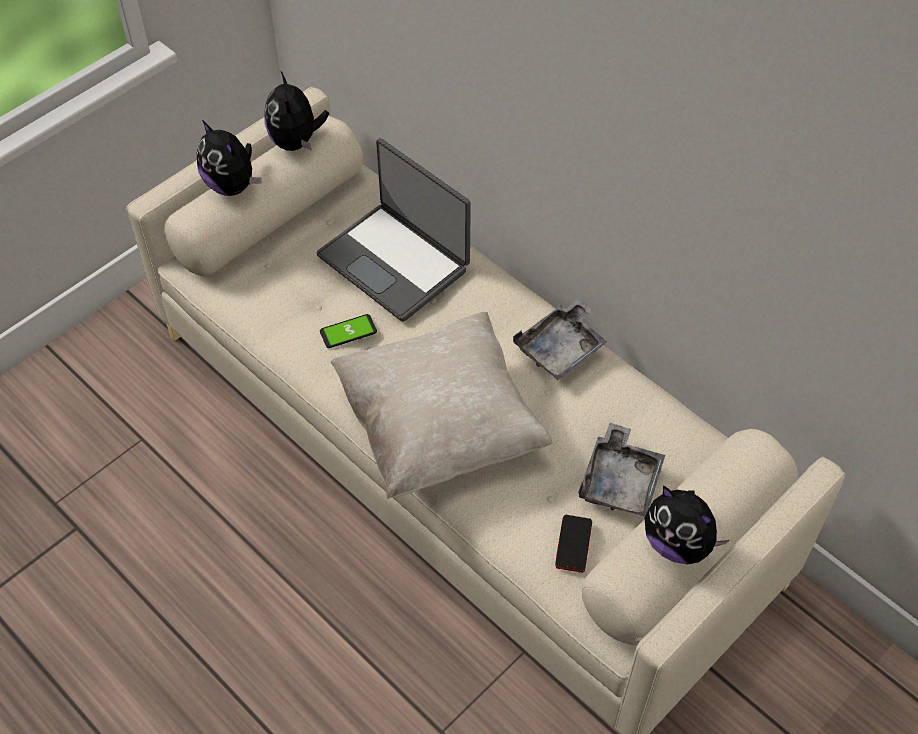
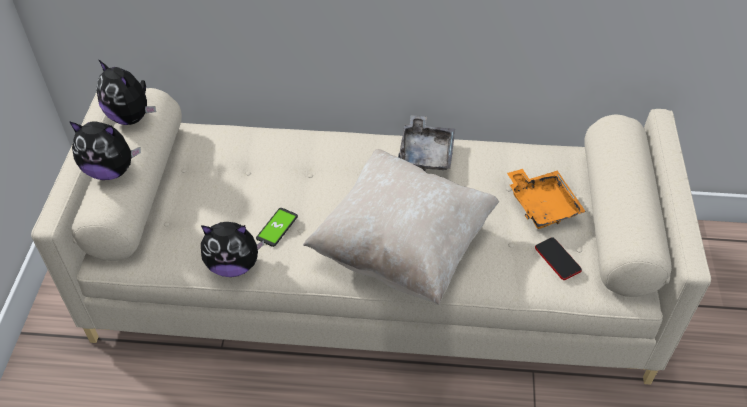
camera: 40 degrees left, 5 degrees down
laptop [316,138,471,322] -> none
grey tray [578,423,665,517] -> orange tray [507,169,586,229]
plush toy [645,485,729,564] -> plush toy moved to [201,222,264,277]

